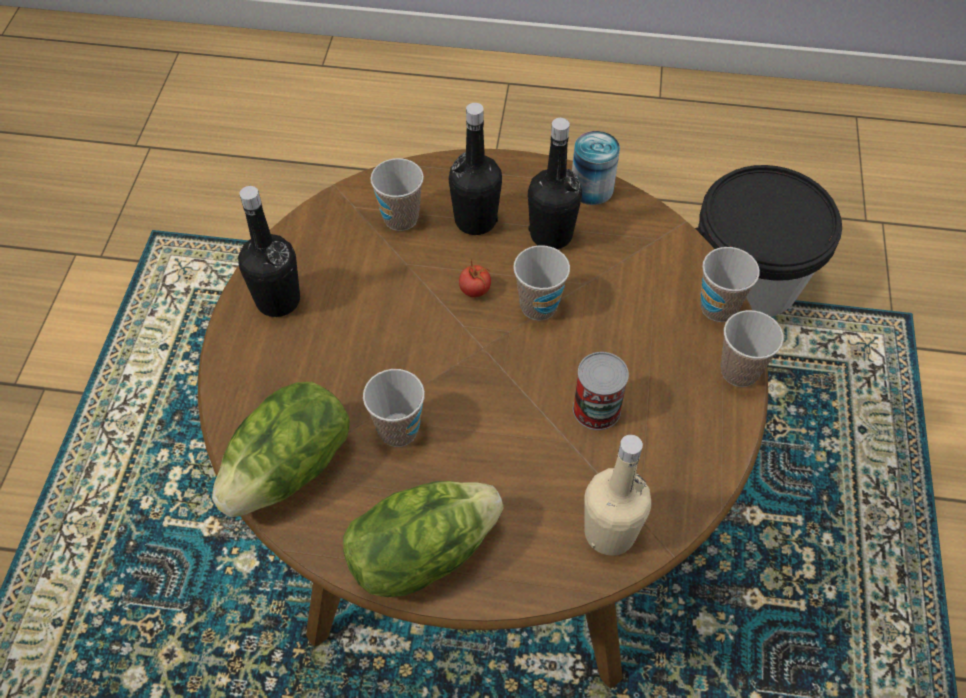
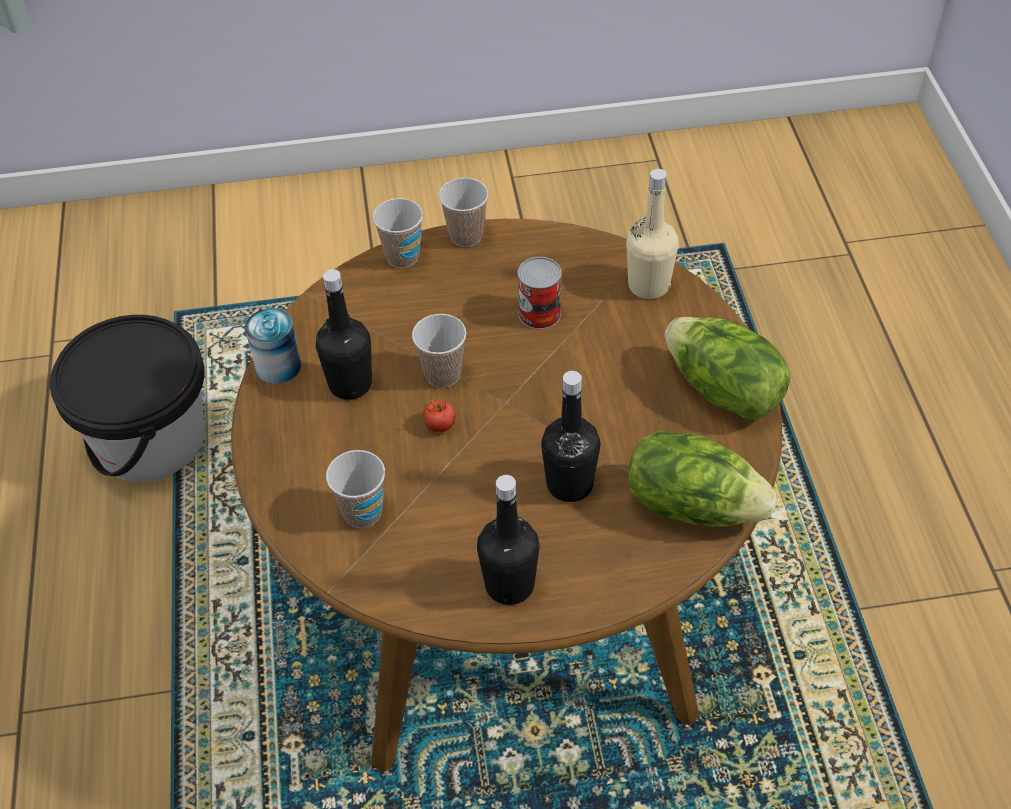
camera: 105 degrees left, 5 degrees down
cup [363,369,425,447] -> none
black bottle [449,103,502,235] -> black bottle moved to [541,371,600,502]

